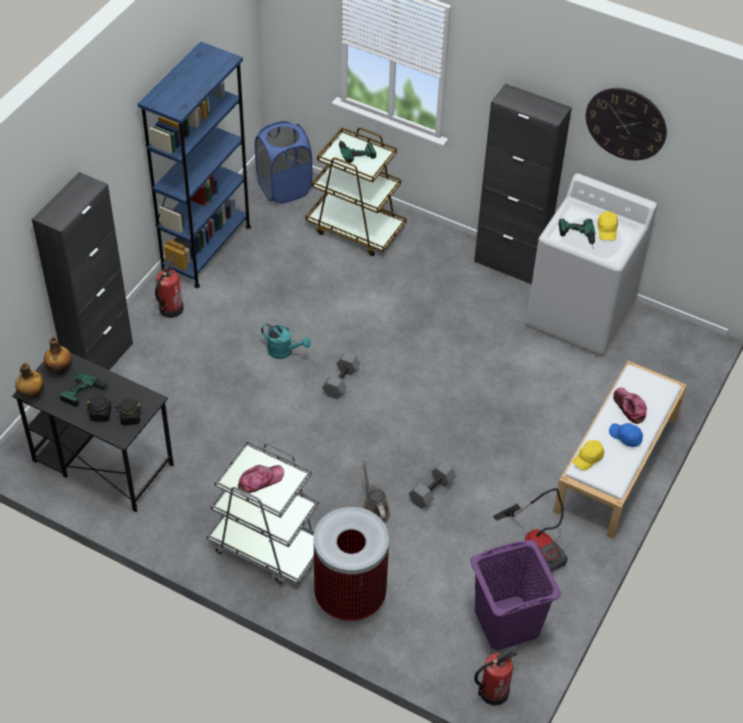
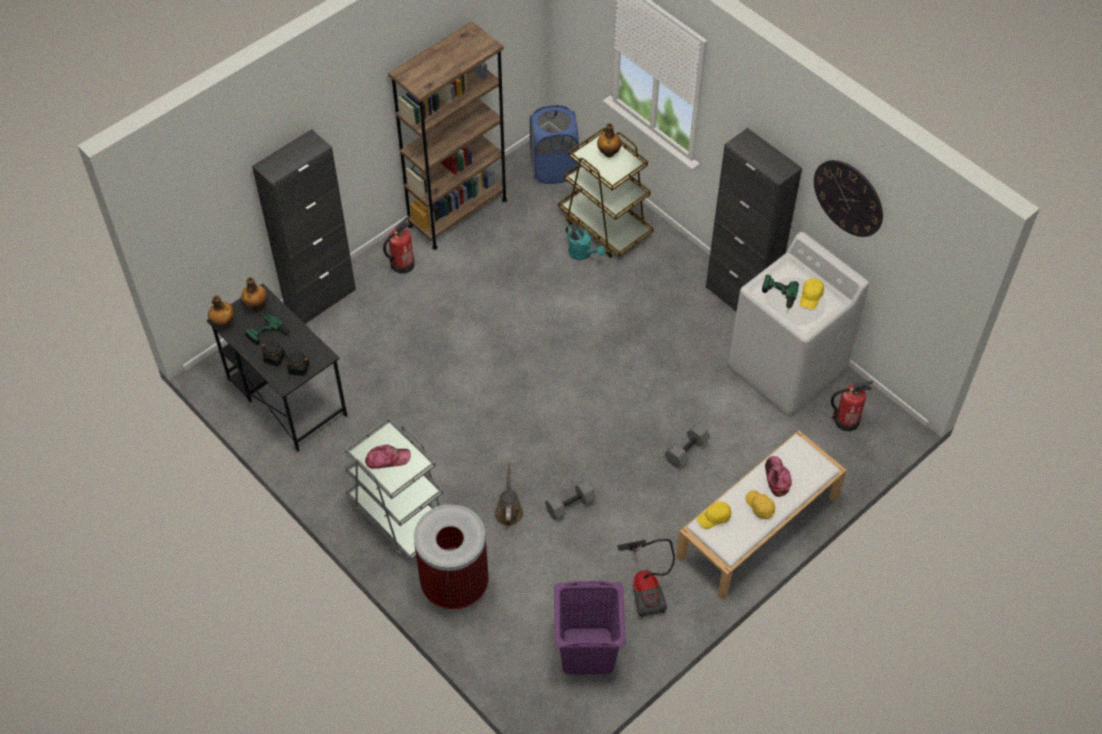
camera: 20 degrees right, 5 degrees up
blue bookcase [138,42,251,288] -> brown bookcase [388,21,507,250]
turquoise watering can [261,324,311,359] -> turquoise watering can moved to [566,225,605,260]
grey dumbbell [322,352,360,399] -> grey dumbbell moved to [665,423,710,468]
power drill [338,137,376,163] -> bottle [597,123,621,157]
fire extinguisher [474,645,518,706] -> fire extinguisher moved to [831,381,874,432]
blue cap [609,423,643,447] -> yellow cap [746,490,775,519]

